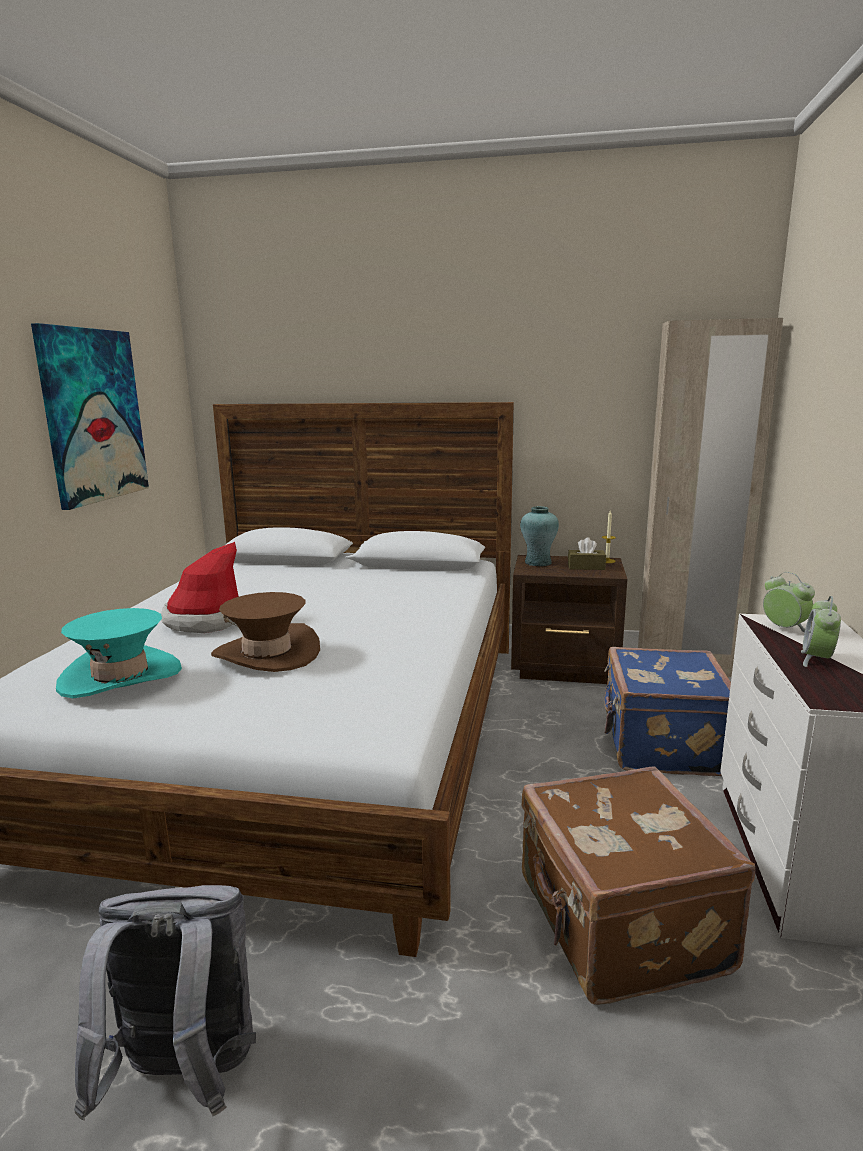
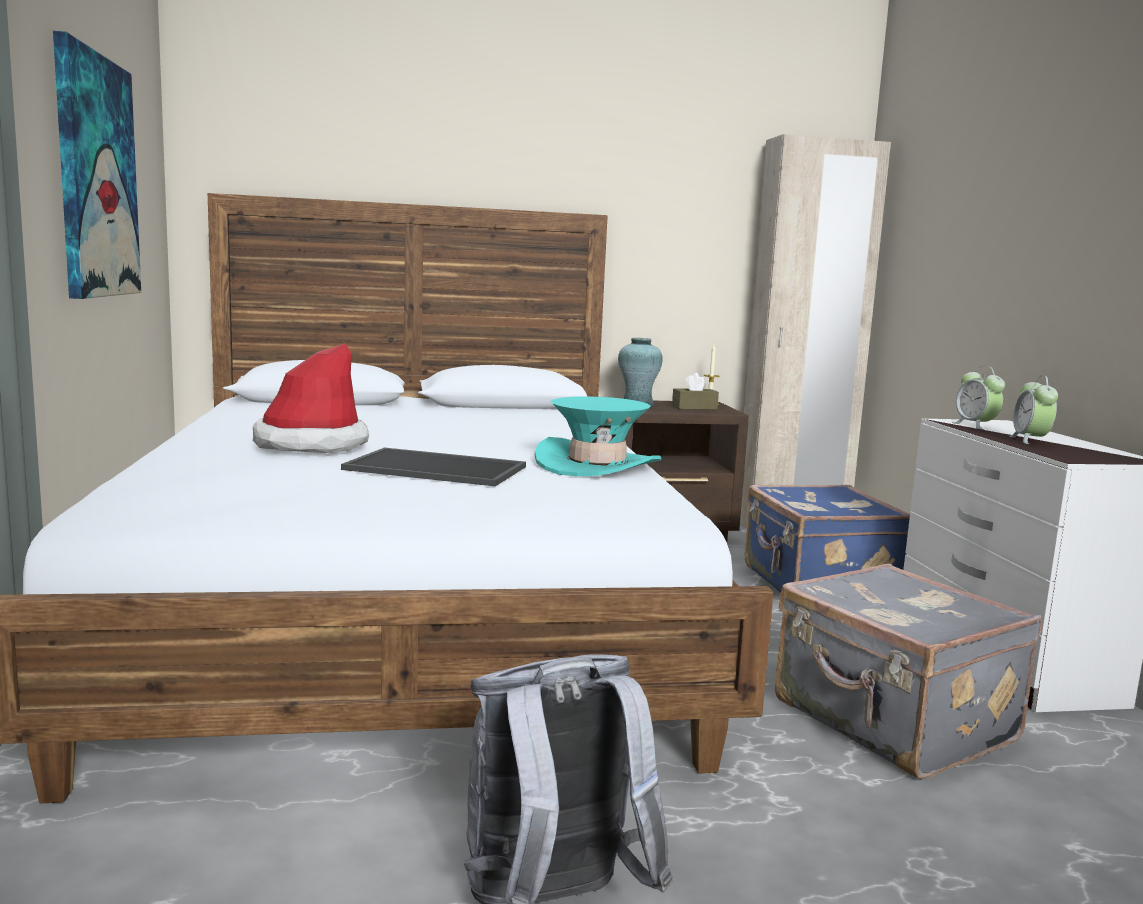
camera: 20 degrees left, 5 degrees down
turquoise hat [56,608,182,698] -> turquoise hat moved to [534,396,661,476]
brown hat [211,592,320,672] -> tray [341,448,526,486]
brown suitcase [522,766,755,1005] -> grey suitcase [775,564,1042,779]
alarm clock [763,572,815,632] -> alarm clock turned 150 degrees counterclockwise [952,366,1005,430]

